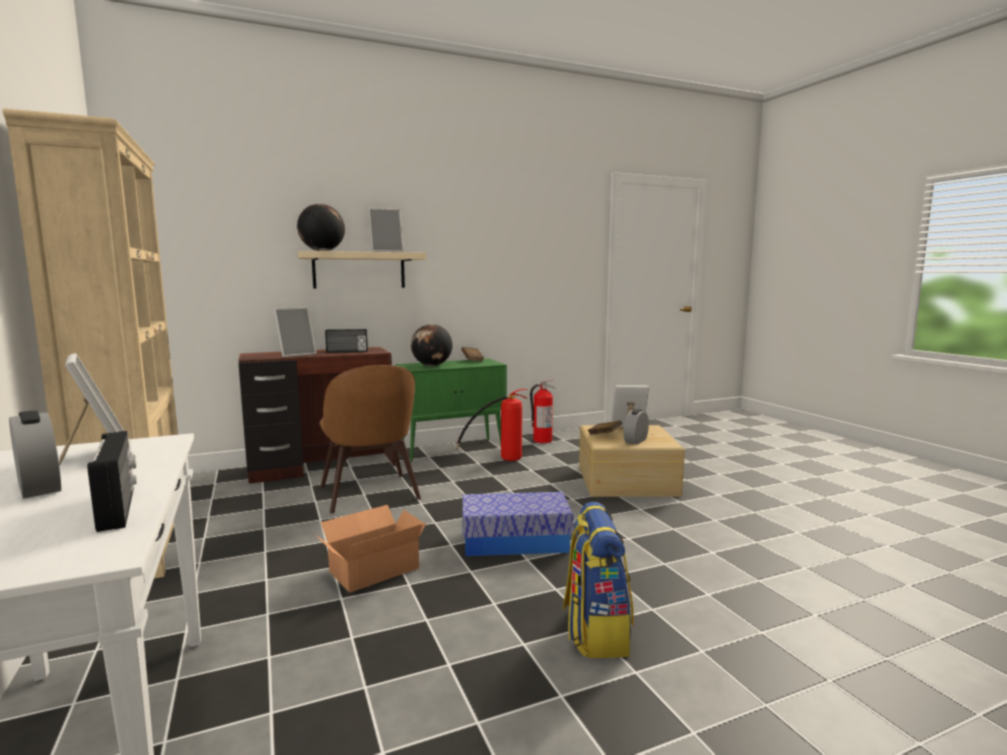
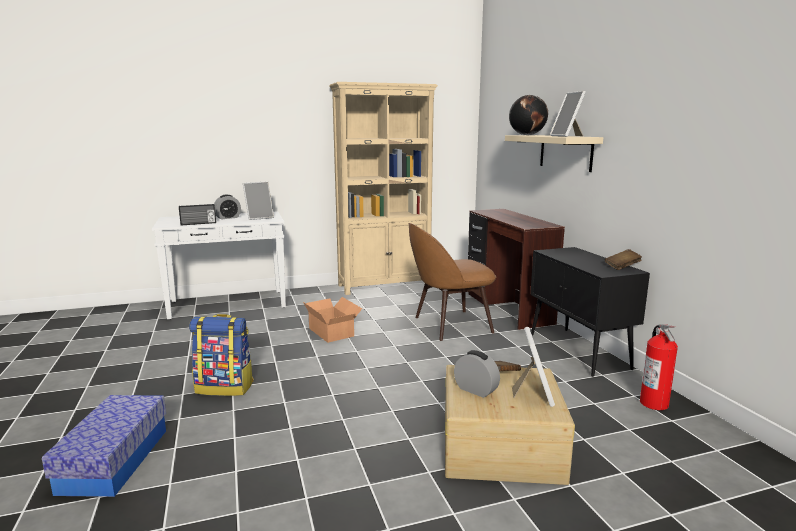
camera: 95 degrees right, 5 degrees up
picture frame [274,307,317,357] -> none
radio [325,329,368,353] -> none
green cabinet [395,359,507,462] -> black cabinet [530,247,650,377]
globe [411,324,452,366] -> none
fire extinguisher [455,389,528,461] -> none
storage box [462,492,573,556] -> storage box moved to [42,395,166,497]

